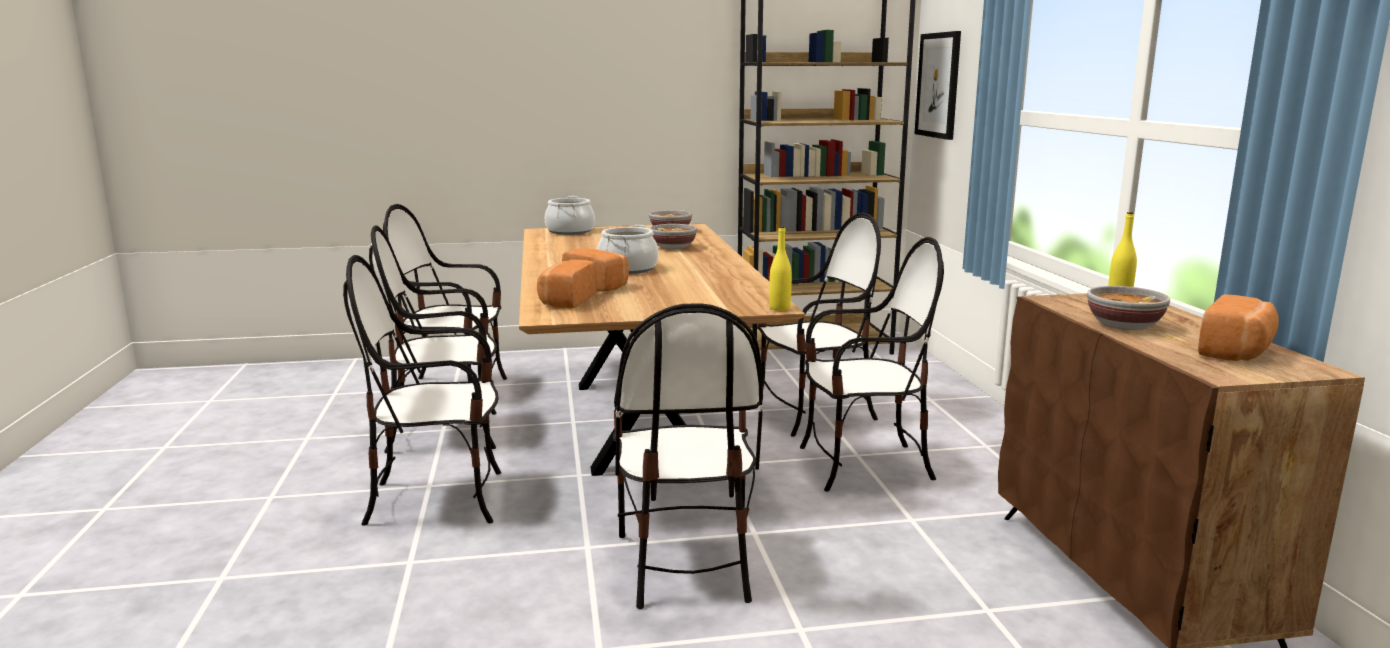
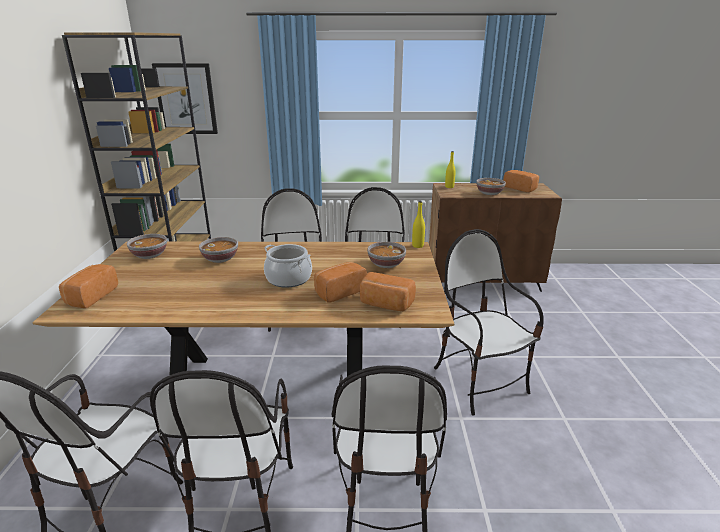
camera: 80 degrees left, 10 degrees up
cooking pot [545,196,595,235] -> bread [59,264,118,308]
chair [613,304,763,609] -> chair turned 120 degrees counterclockwise [434,229,544,416]
none -> bowl [367,242,406,268]

